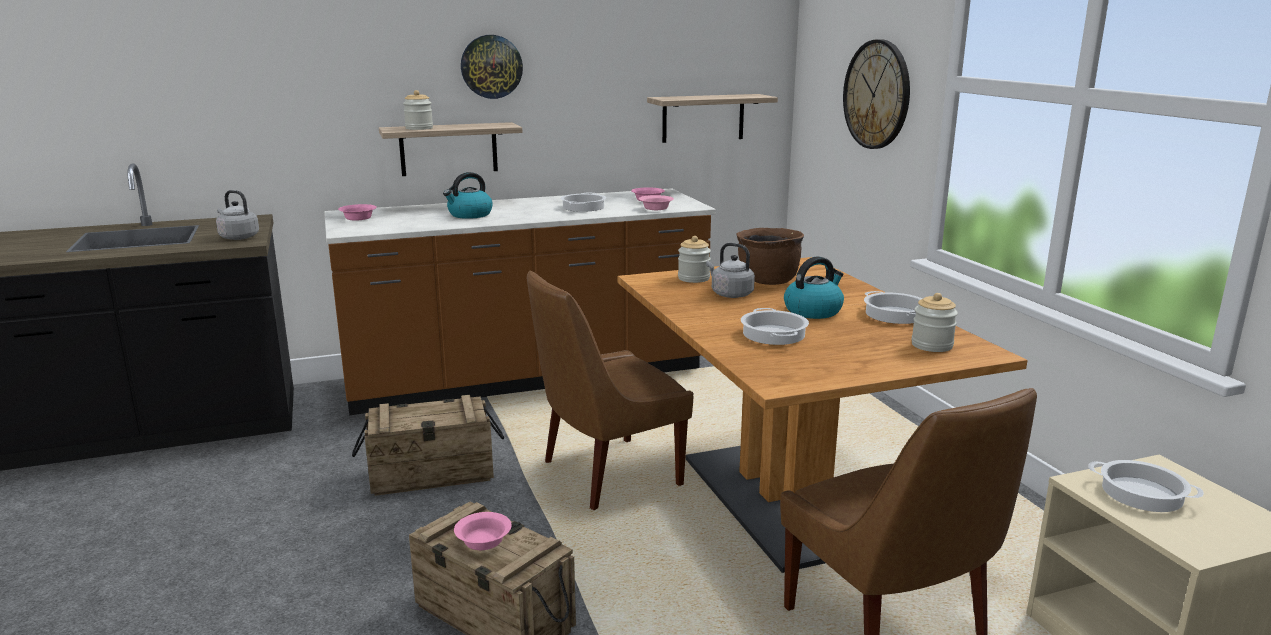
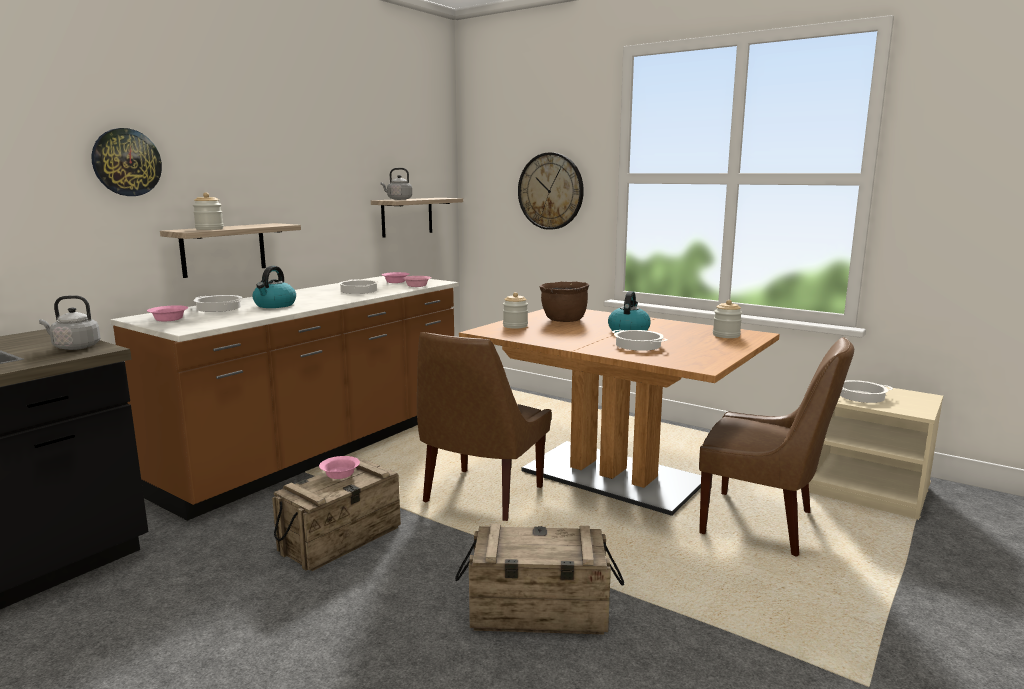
camera: 35 degrees left, 5 degrees down
pink bowl [454,512,512,550] -> pink bowl moved to [319,456,360,479]
wall clock [461,35,523,99] -> wall clock moved to [92,128,162,196]
grey kettle [706,243,755,298] -> grey kettle moved to [380,168,412,200]
cooking pot [864,291,923,324] -> cooking pot moved to [193,295,242,312]

